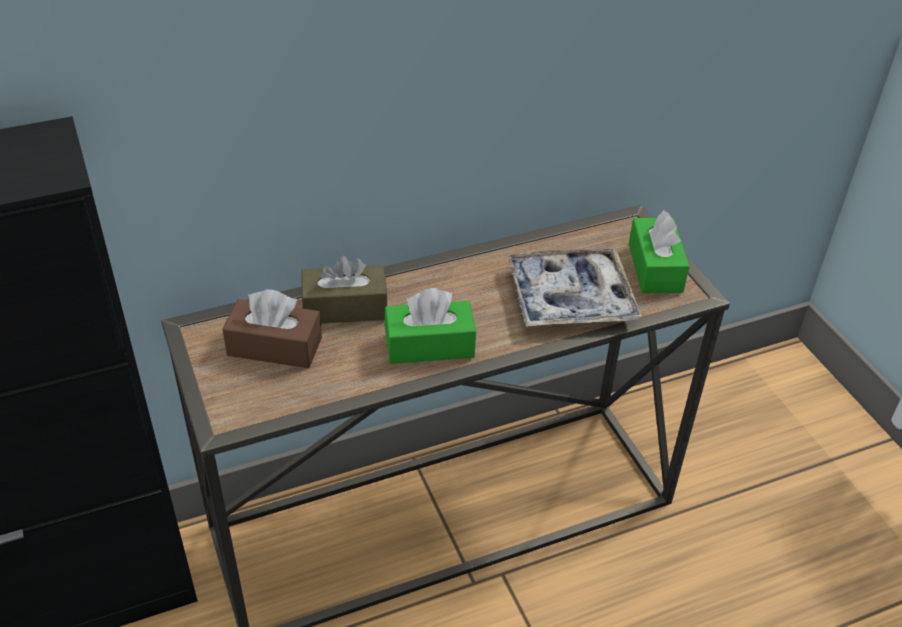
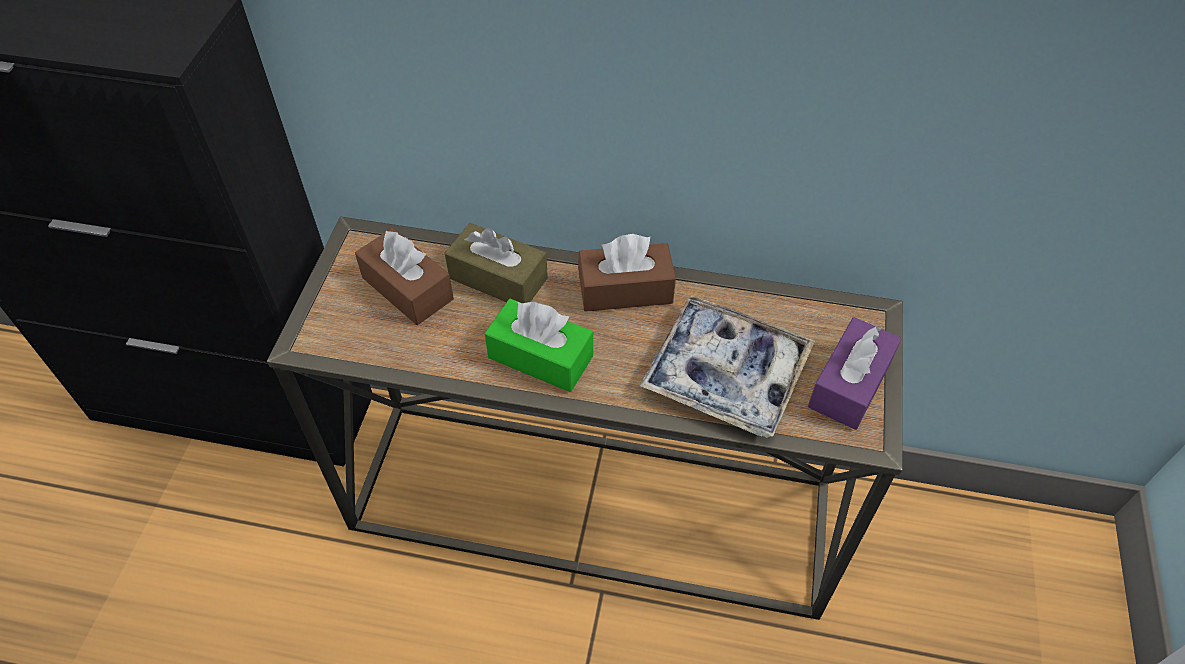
camera: 35 degrees right, 10 degrees up
green tissue box [629,210,689,293] -> purple tissue box [808,317,902,430]
none -> brown tissue box [578,234,676,312]

